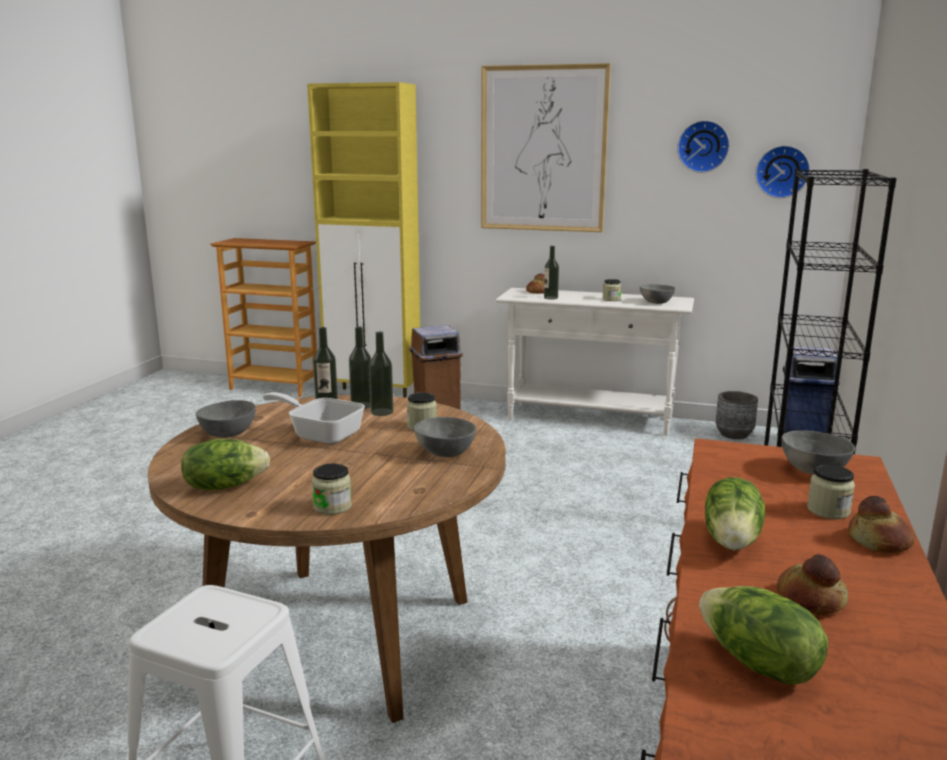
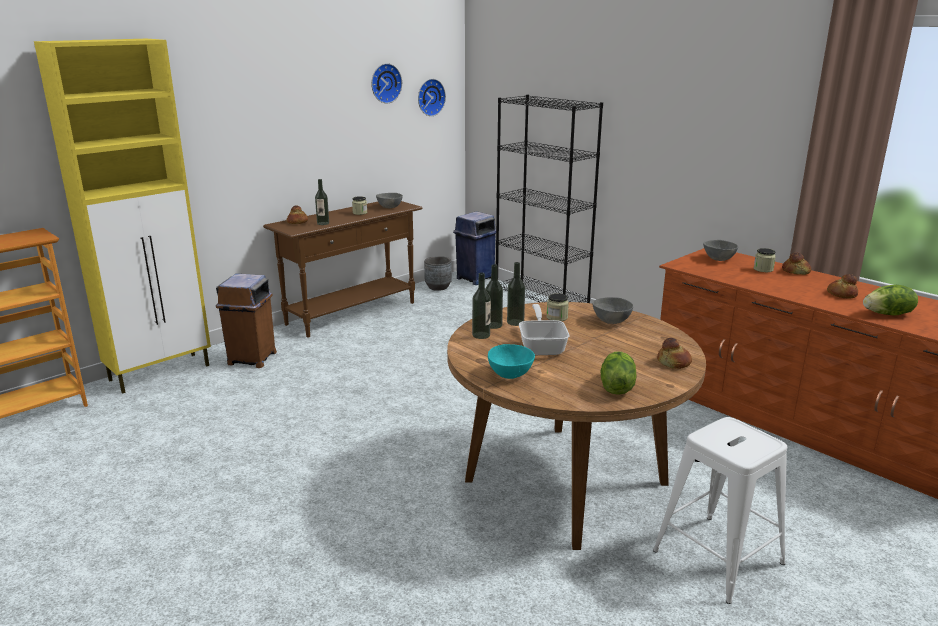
camera: 60 degrees left, 5 degrees up
grey bowl [196,400,256,438] -> turquoise bowl [488,344,535,379]
frying pan [262,392,365,444] -> frying pan turned 120 degrees clockwise [519,304,569,355]
jar [312,464,352,515] -> bread [657,338,692,369]
picture [481,63,611,232] -> none
white console table [496,288,694,436] -> brown console table [263,201,422,338]
lettuce [705,477,765,550] -> none

